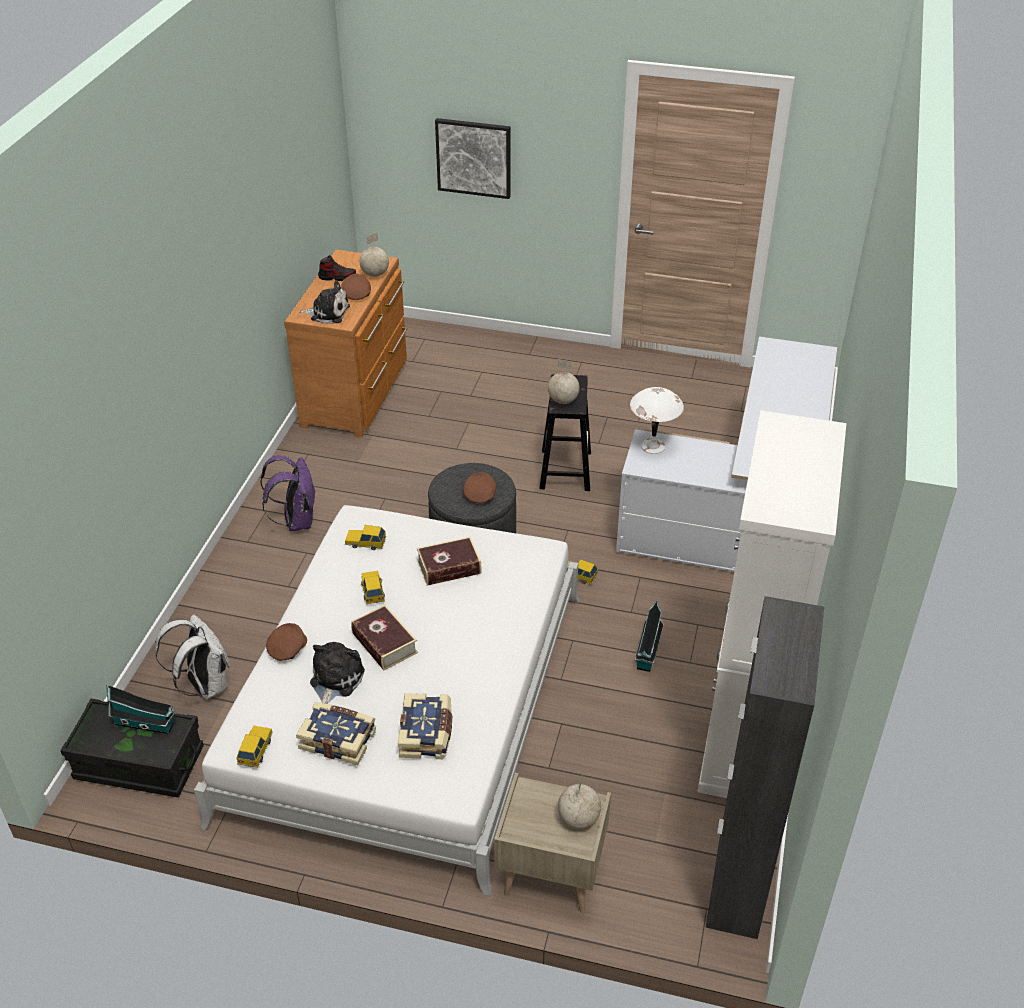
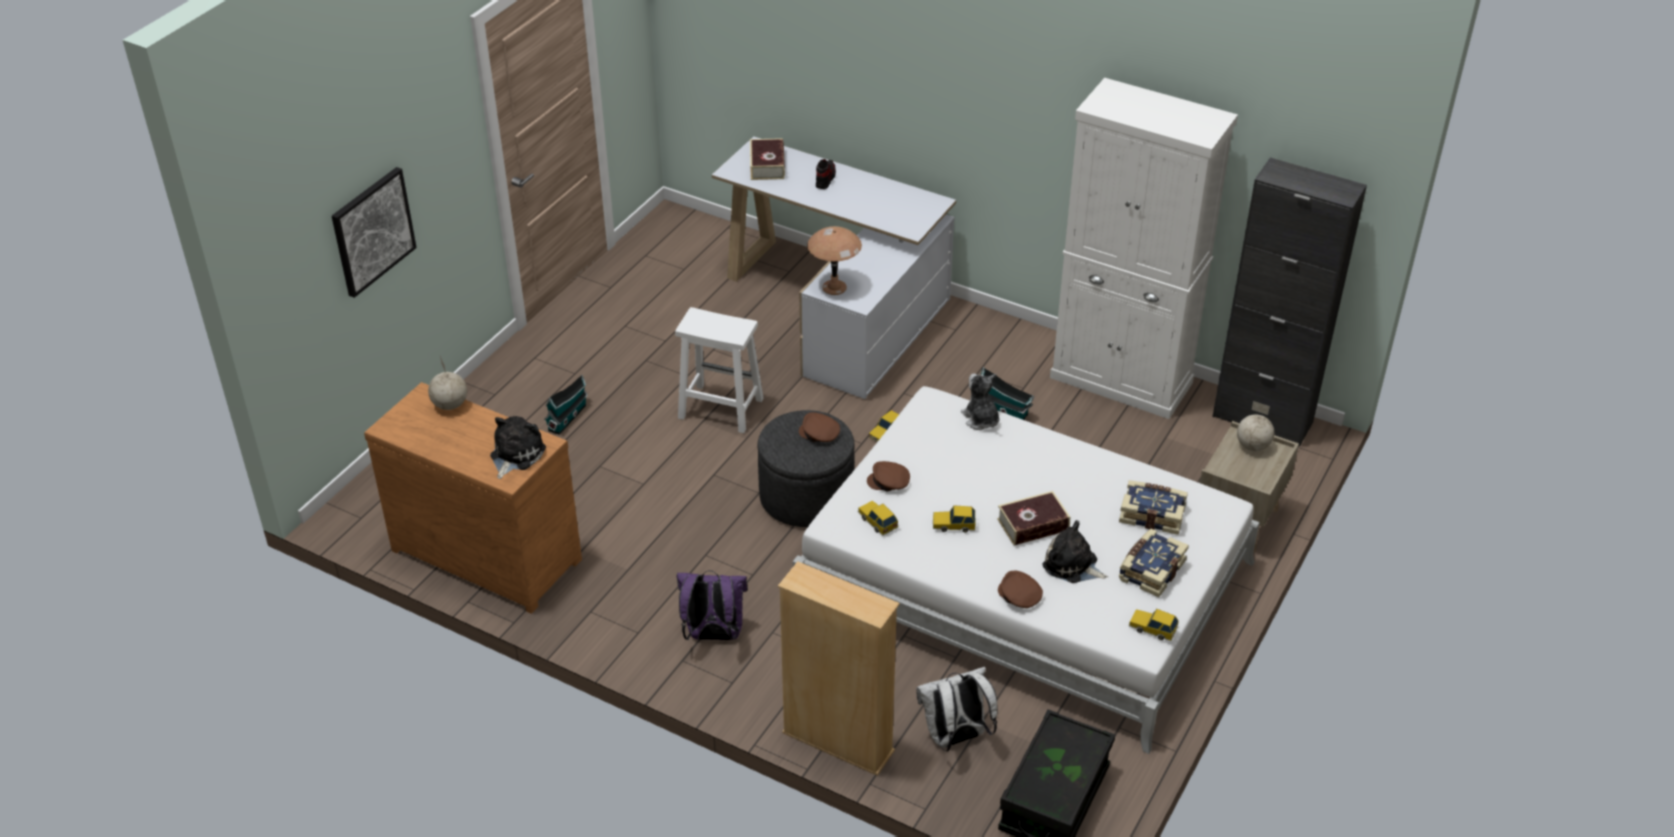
camera: 75 degrees left, 0 degrees up
toy house [106,685,175,734] -> toy house moved to [544,374,588,435]
shoe [318,255,356,281] -> shoe moved to [816,159,836,189]
brown cap [341,274,371,300] -> brown cap moved to [867,461,910,492]
toy car [345,525,386,550] -> toy car turned 120 degrees clockwise [858,501,898,536]
book [417,536,481,586] -> book moved to [750,138,785,180]
black stool [539,374,591,491] -> white stool [675,307,764,433]
globe [548,359,580,404] -> none
white table lamp [630,387,684,454] -> brown table lamp [807,226,862,295]
none -> beige bookcase [778,561,900,776]
none -> plush toy [961,374,999,430]

